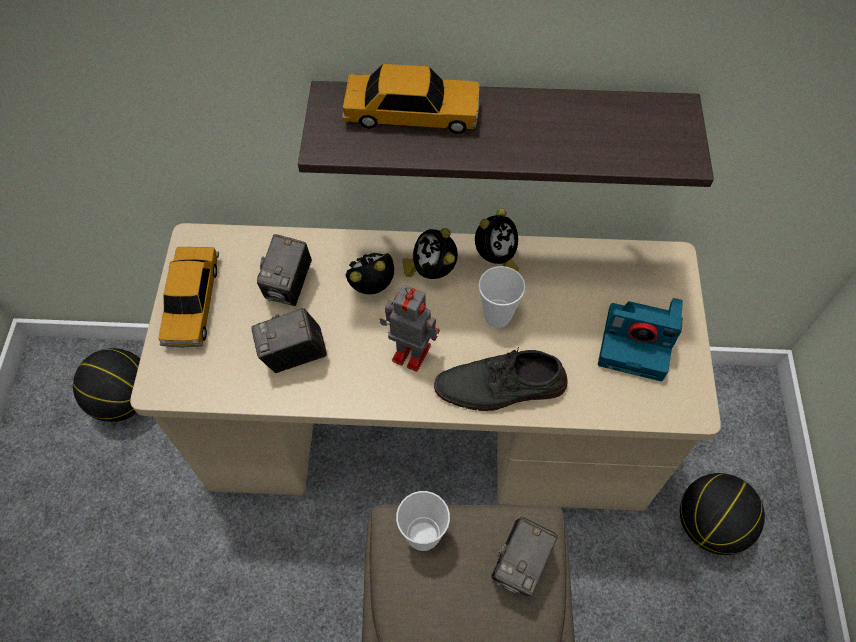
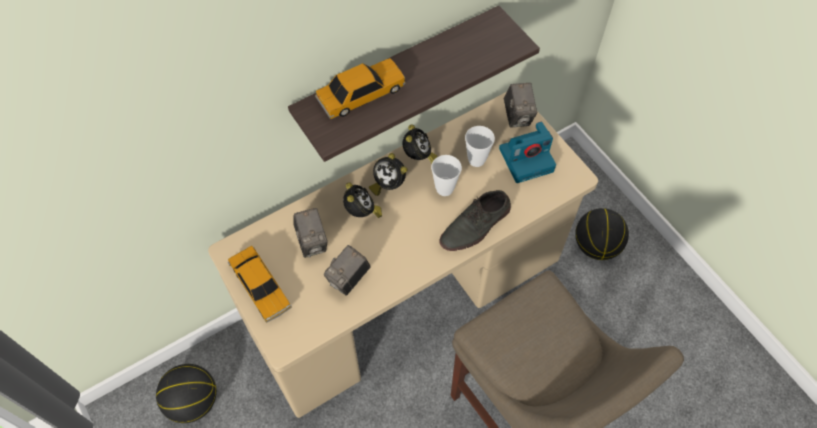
camera: 35 degrees left, 0 degrees up
alarm clock [345,252,394,294] -> alarm clock turned 135 degrees clockwise [343,182,382,218]
toy robot [380,285,440,372] -> none
cup [396,491,450,551] -> cup moved to [465,126,495,167]
camera [491,517,558,596] -> camera moved to [504,83,538,128]

